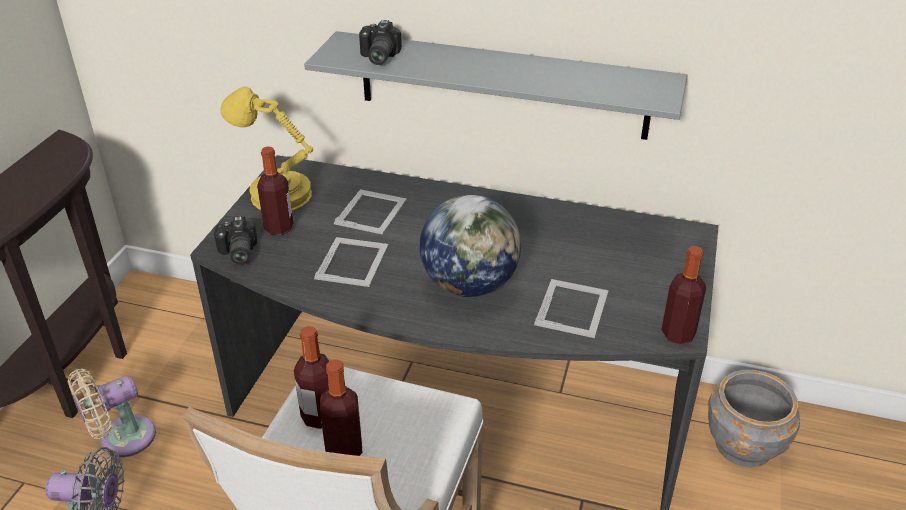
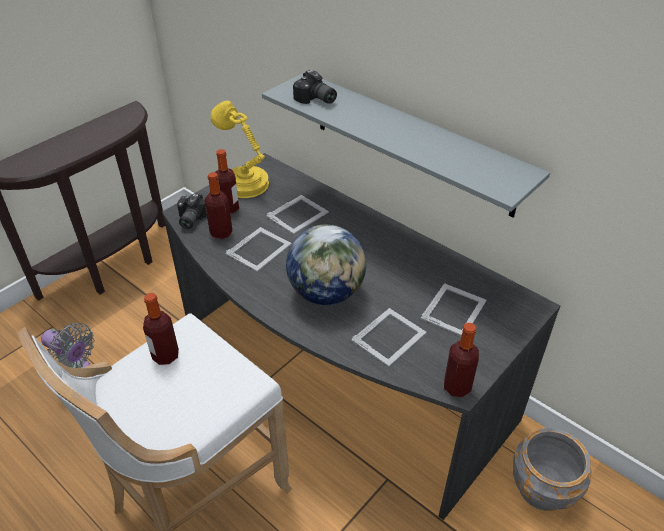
camera: 25 degrees right, 5 degrees up
beige fan [68,369,156,457] -> none
bottle [320,359,362,456] -> bottle moved to [205,172,233,239]
camera [359,20,402,65] -> camera turned 75 degrees counterclockwise [293,70,337,104]
none -> picture frame [420,283,487,336]

